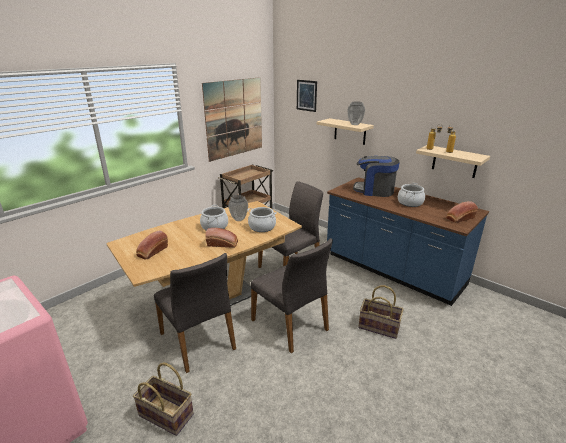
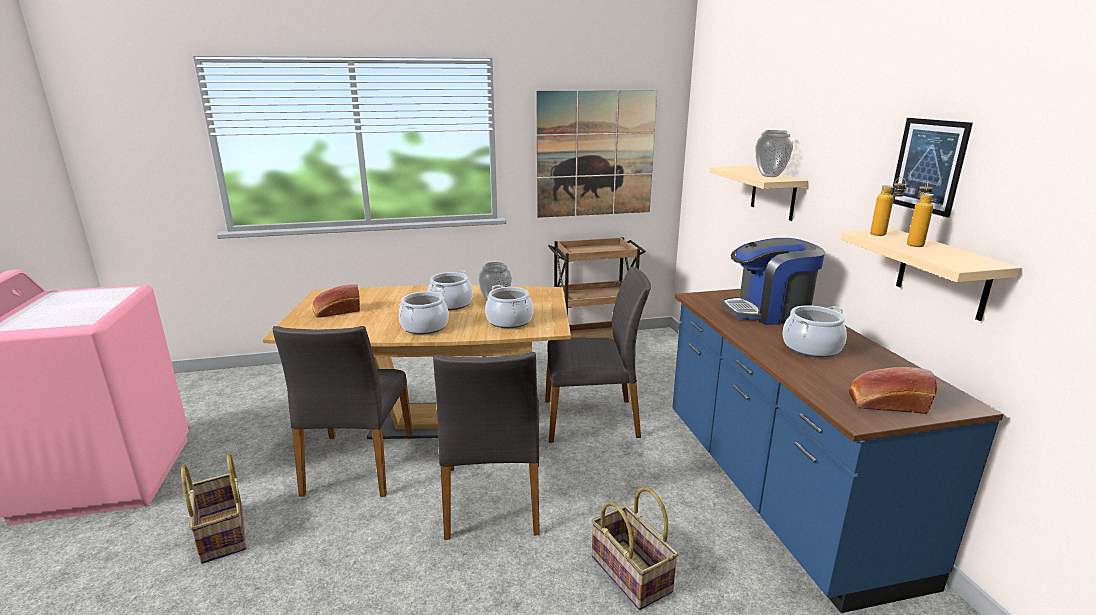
camera: 35 degrees right, 5 degrees down
bread [205,228,238,248] -> cooking pot [399,290,449,334]
picture [297,80,317,112] -> picture moved to [892,118,973,217]
coffee machine [353,156,399,197] -> coffee machine turned 60 degrees counterclockwise [721,238,825,325]

